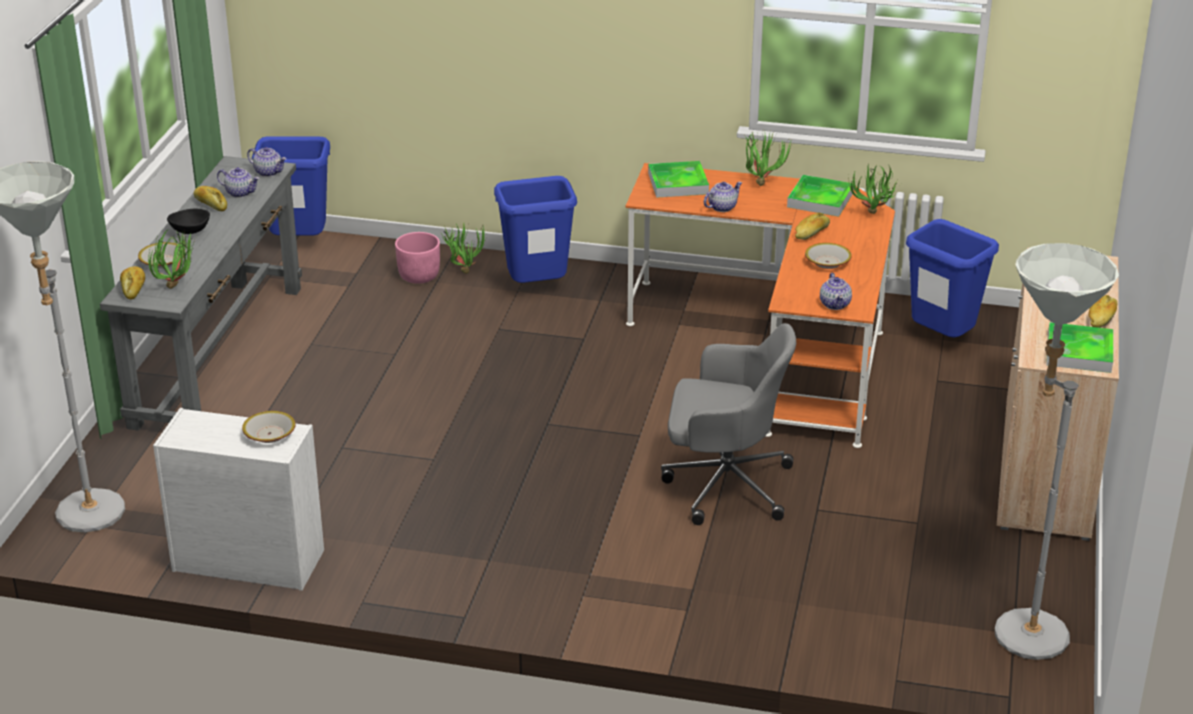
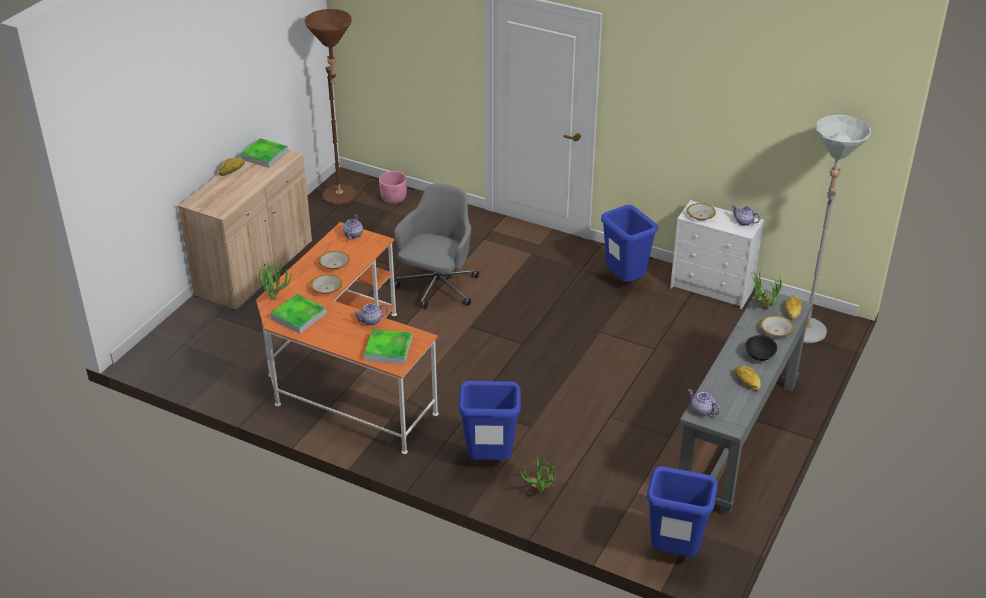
camera: 165 degrees left, 5 degrees up
teapot [217,167,260,198] -> teapot moved to [732,205,760,226]
pink planter [395,232,440,284] -> pink planter moved to [379,171,407,204]
grey office chair [661,323,796,525] -> grey office chair turned 90 degrees clockwise [394,183,479,309]
potted plant [745,131,792,186] -> none
bread [795,213,830,240] -> bowl [311,274,342,294]
blue trash can [906,219,999,337] -> blue trash can moved to [601,205,658,282]
grey floor lamp [995,243,1119,660] -> brown floor lamp [305,9,357,205]

